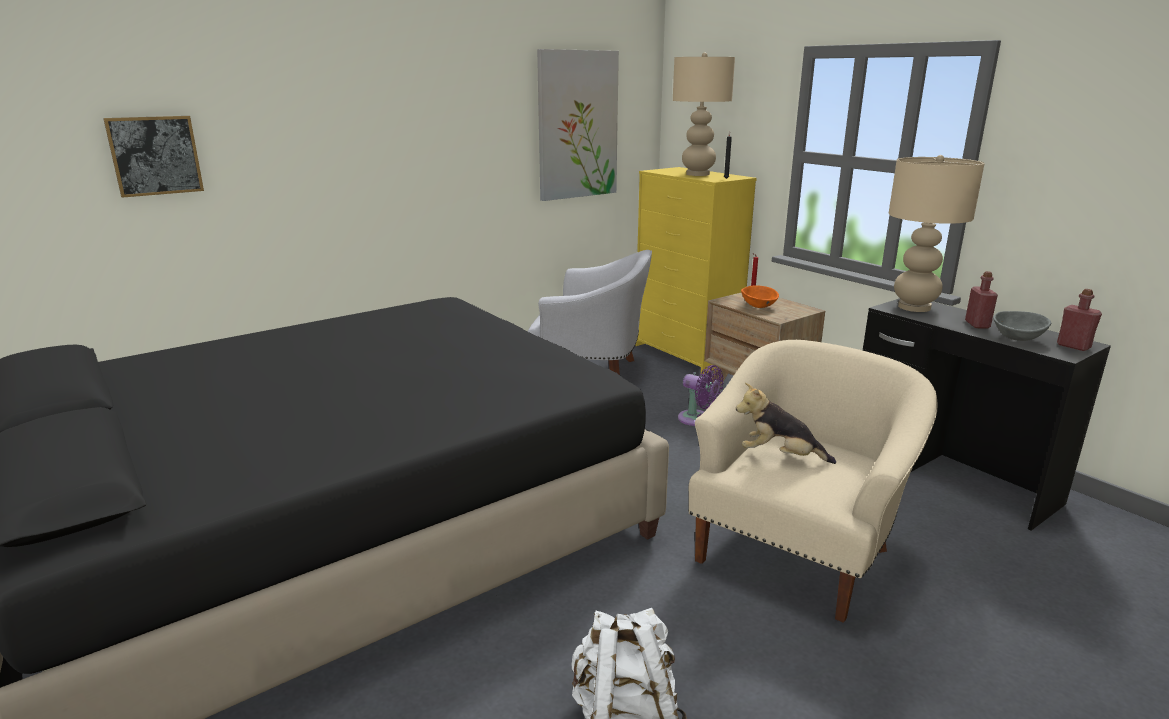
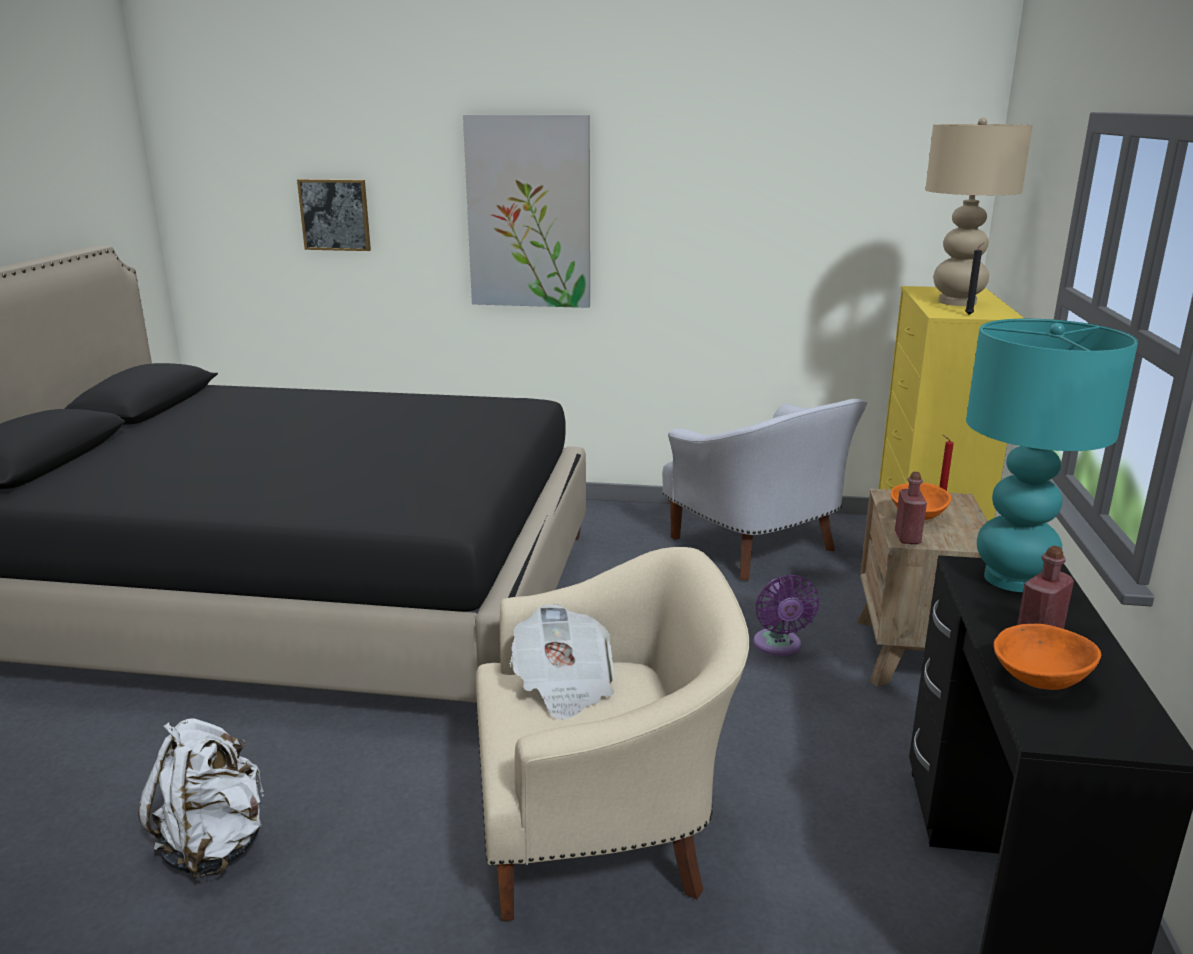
camera: 45 degrees right, 0 degrees up
picture [537,49,619,201] -> picture moved to [463,115,590,308]
plush toy [736,382,836,464] -> newspaper [510,604,614,720]
beige table lamp [888,155,985,312] -> turquoise table lamp [966,319,1138,592]
grey bowl [993,311,1051,341] -> orange bowl [994,624,1101,690]
red bottle [1057,289,1102,351] -> red bottle moved to [895,472,927,544]

